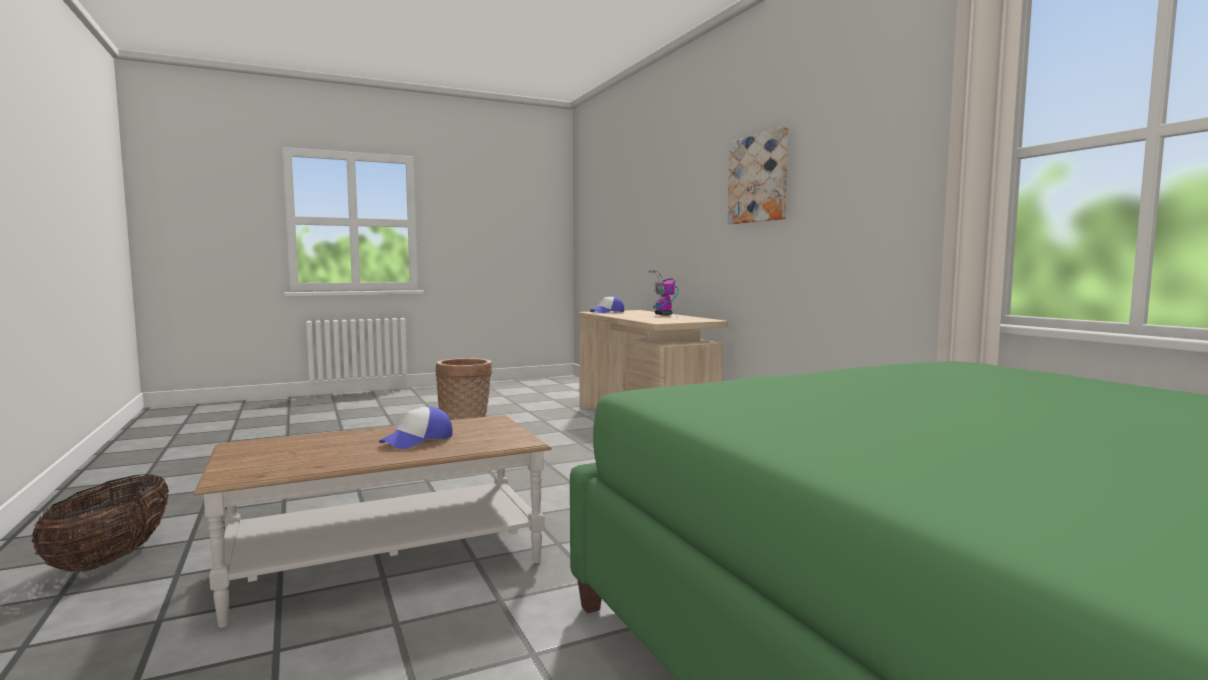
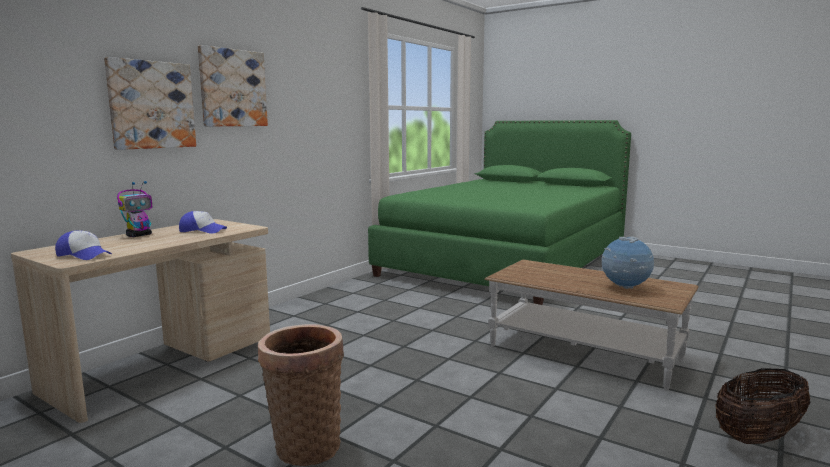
camera: 120 degrees left, 5 degrees up
cap [379,406,453,449] -> cap moved to [179,211,227,233]
none -> picture [104,57,196,150]
none -> globe [602,236,654,289]

